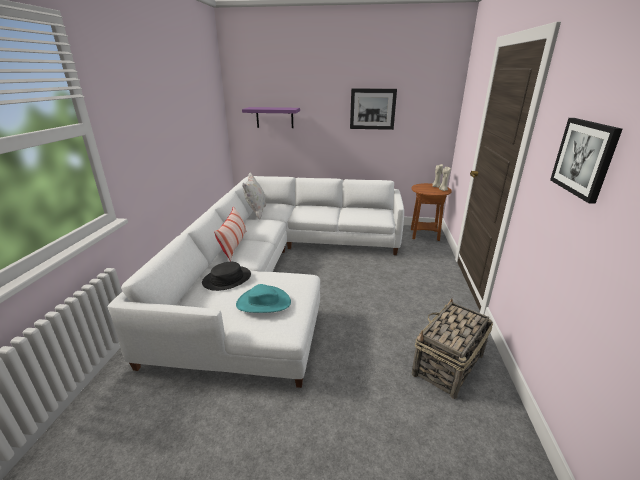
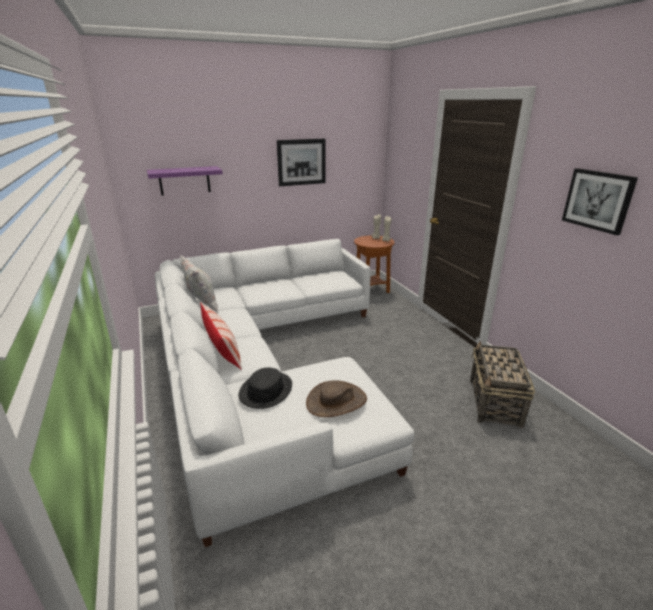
camera: 30 degrees left, 0 degrees up
turquoise hat [236,284,291,313] -> brown hat [306,380,367,417]

